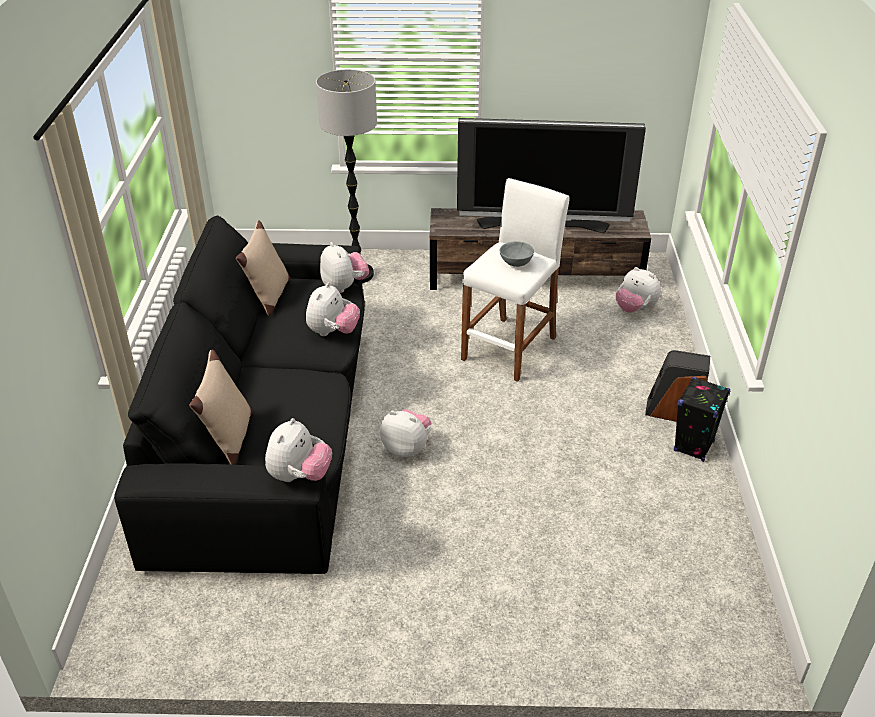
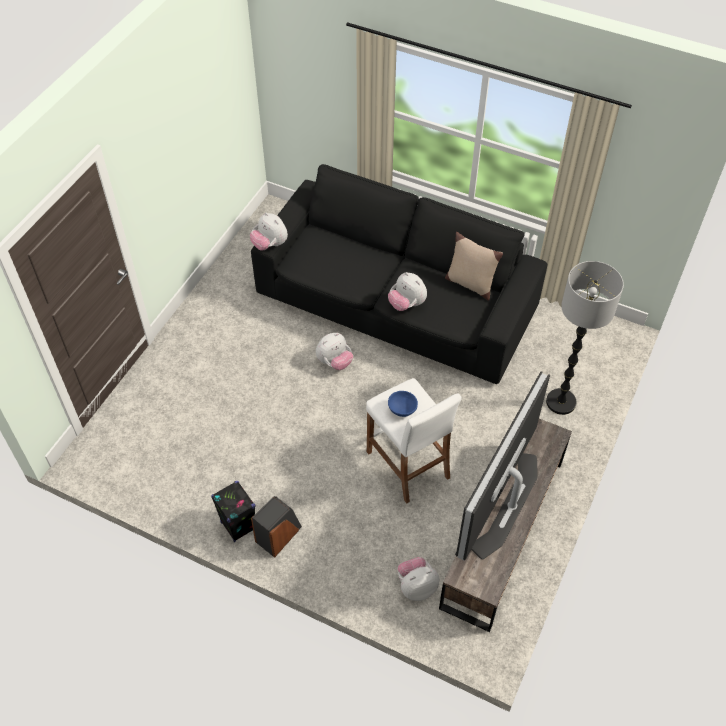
camera: 115 degrees right, 15 degrees up
beige pillow [190,350,253,465] -> none
plush toy [320,242,369,293] -> none
grey bowl [499,241,534,267] -> blue bowl [388,391,418,417]

